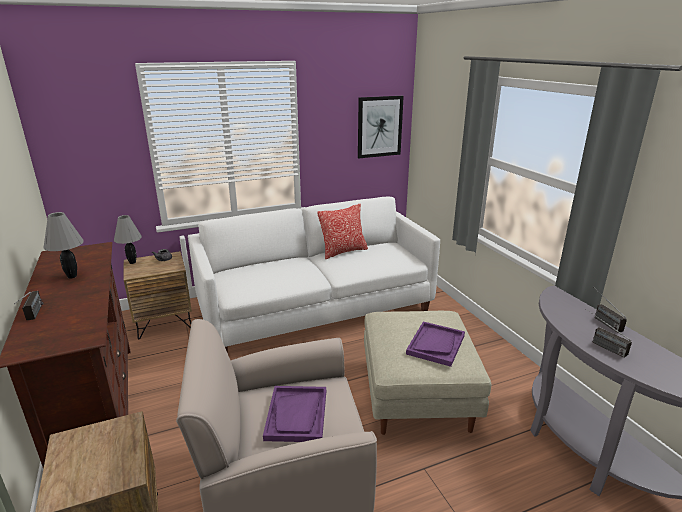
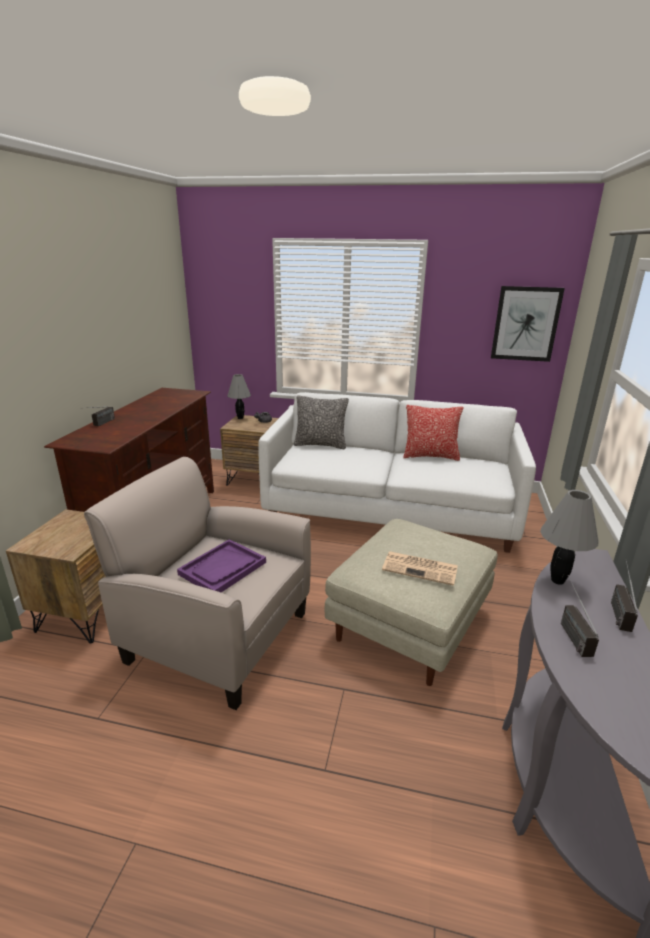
camera: 35 degrees right, 0 degrees up
grey table lamp [43,212,84,279] -> grey table lamp moved to [540,490,599,585]
purple tray [406,321,465,367] -> newspaper [382,551,458,586]
none -> pillow [294,395,349,449]

